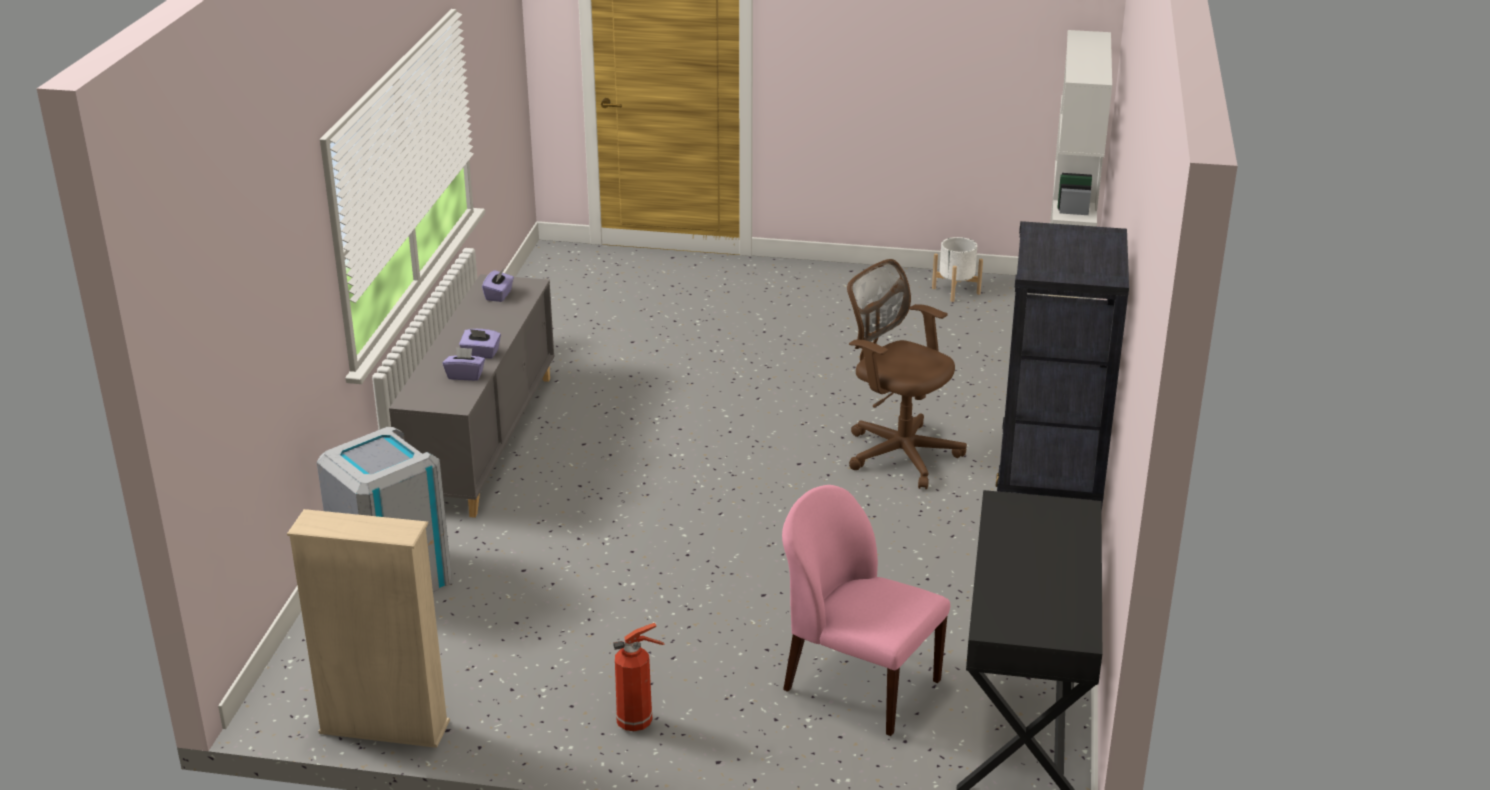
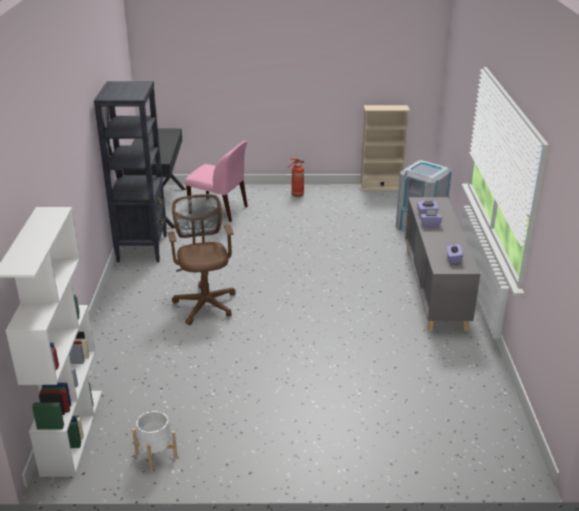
camera: 170 degrees right, 0 degrees up
brown office chair [847,259,967,489] -> brown office chair turned 135 degrees counterclockwise [167,194,236,325]

